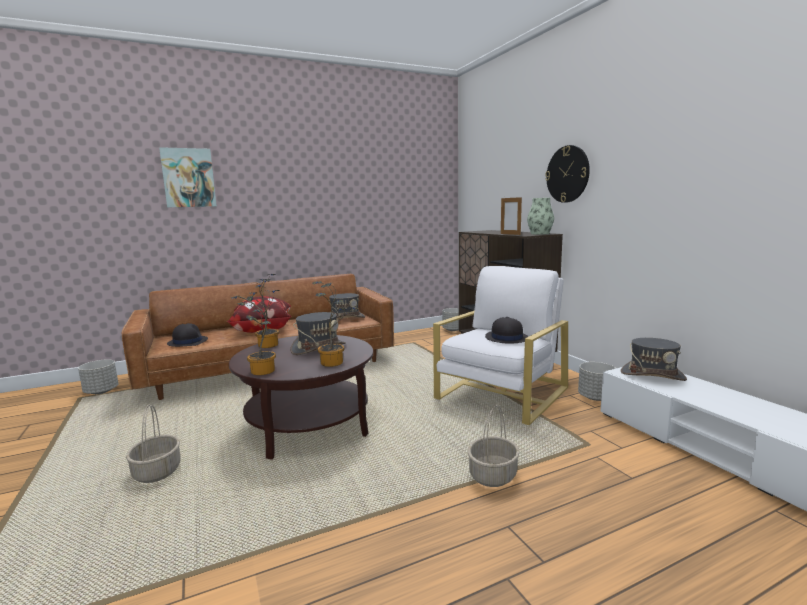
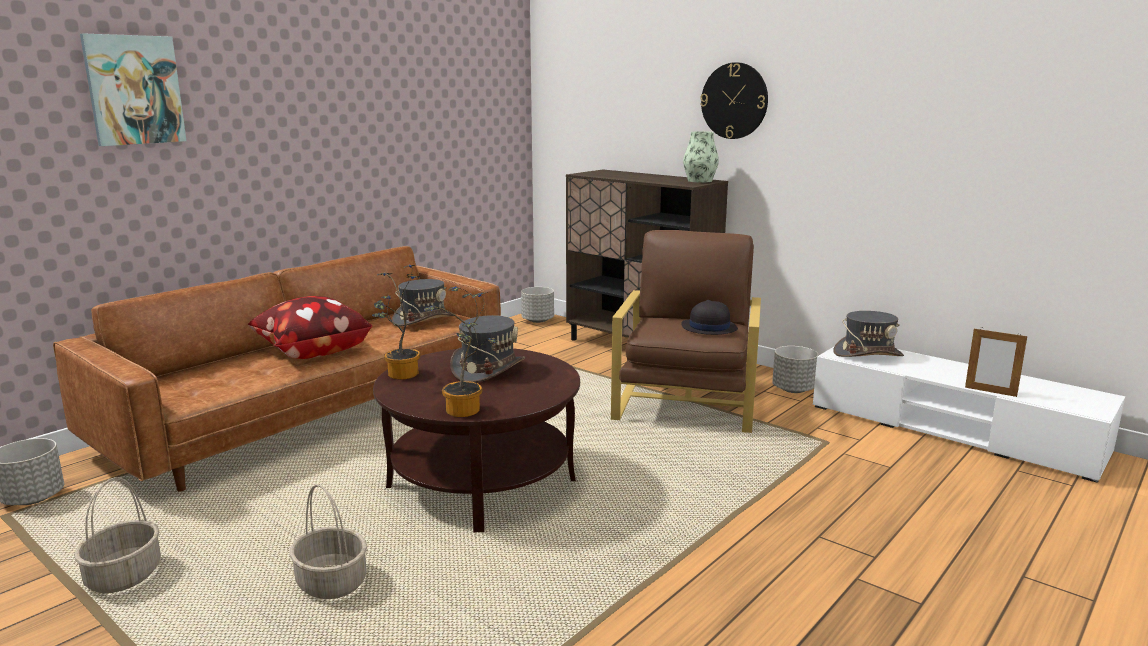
camera: 25 degrees left, 5 degrees up
black hat [167,323,208,347] -> none
potted plant [312,281,358,367] -> none
white armchair [433,266,568,425] -> brown armchair [611,230,761,433]
basket [468,405,519,487] -> basket moved to [74,477,161,593]
picture frame [501,197,522,235] -> picture frame moved to [965,327,1027,397]

